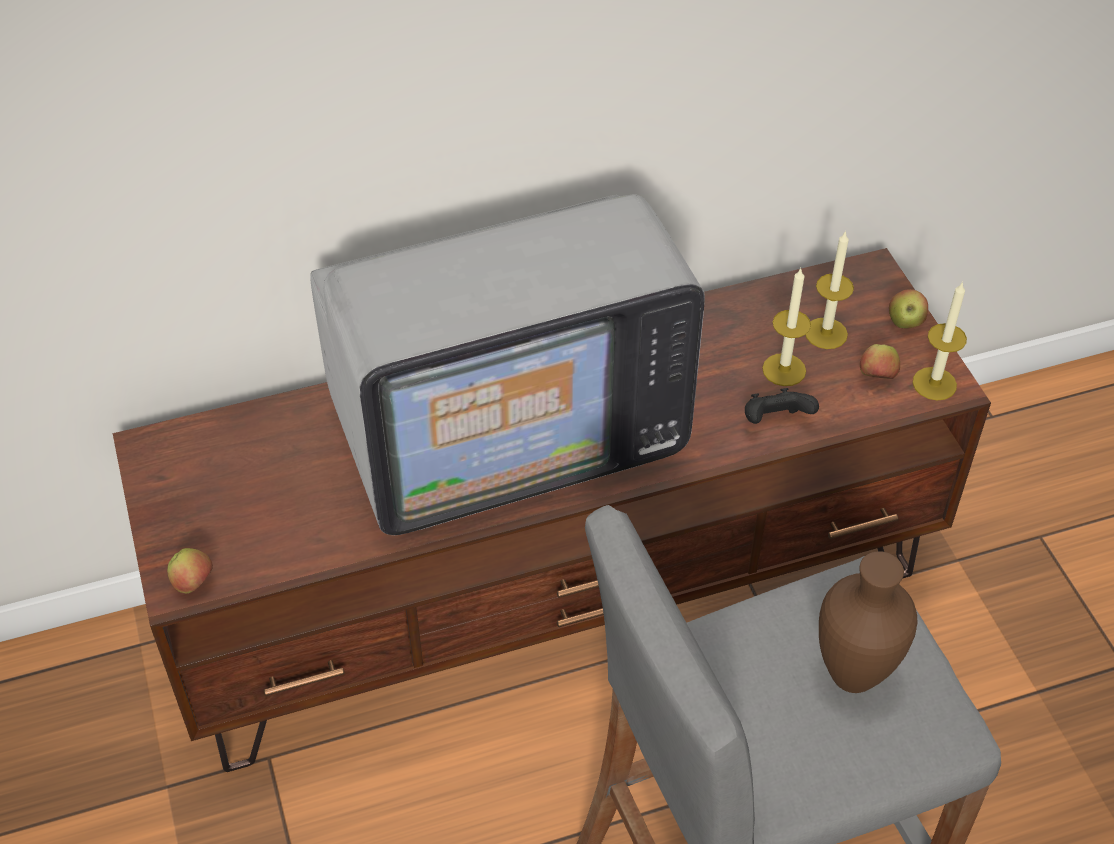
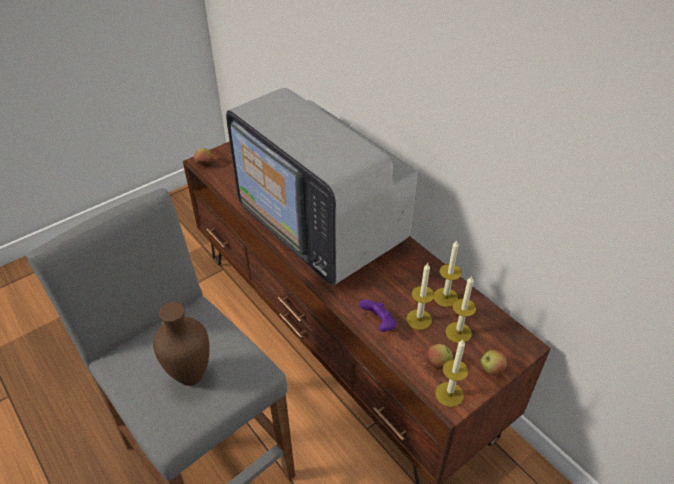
camera: 70 degrees right, 5 degrees down
black game controller [745,388,819,424] -> purple game controller [359,300,397,332]
none -> candle [434,240,462,307]

